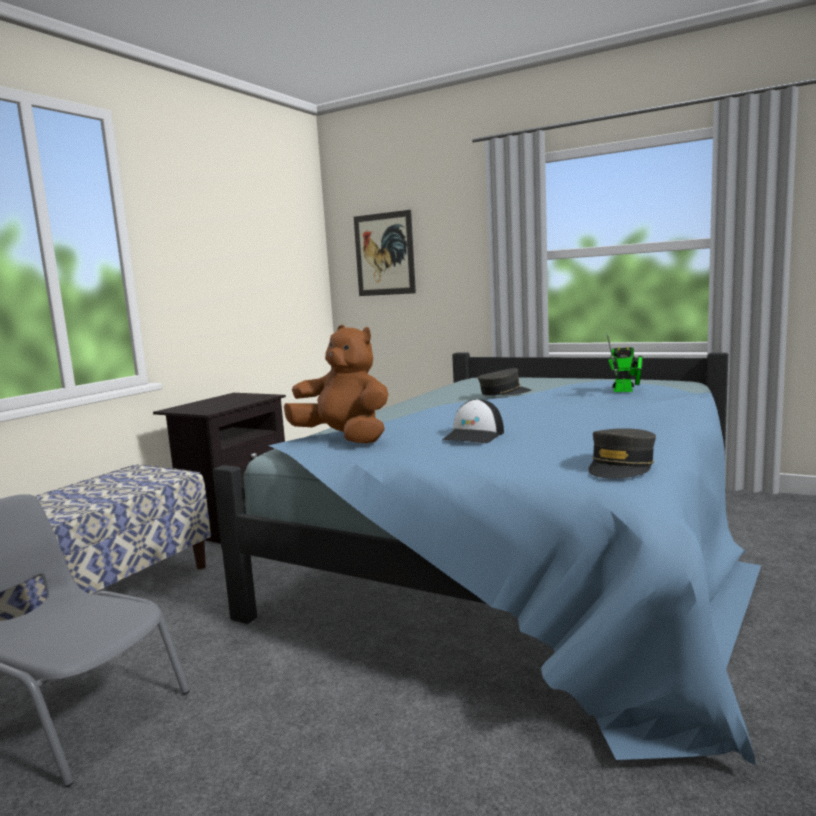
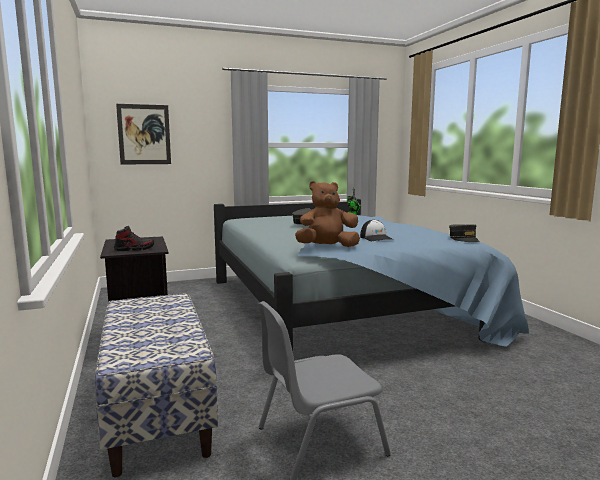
camera: 50 degrees left, 0 degrees up
none -> shoe [114,226,154,251]

